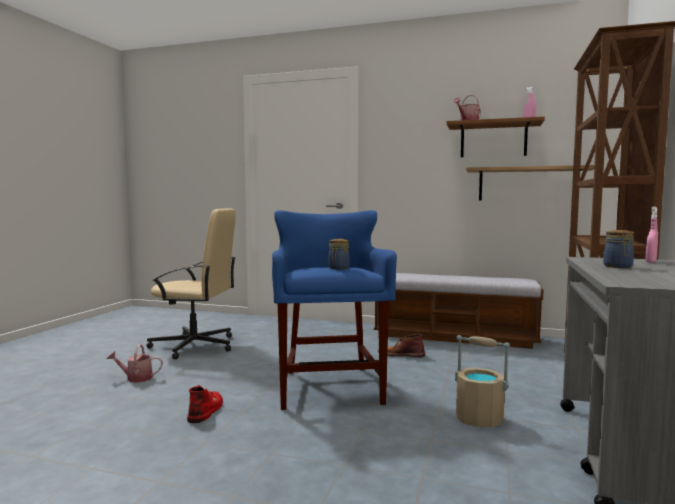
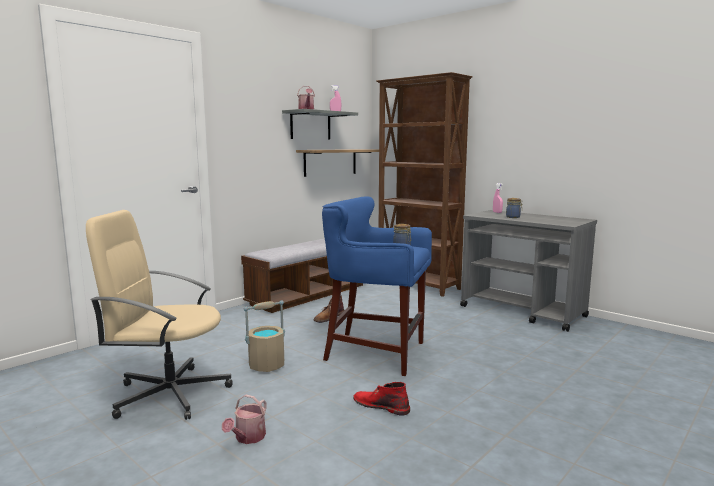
camera: 65 degrees left, 5 degrees up
beige office chair [146,208,236,359] -> beige office chair turned 120 degrees counterclockwise [86,210,233,420]
brown shelf [447,116,545,157] -> grey shelf [282,109,358,139]
beige bucket [455,335,510,427] -> beige bucket moved to [243,300,285,372]

